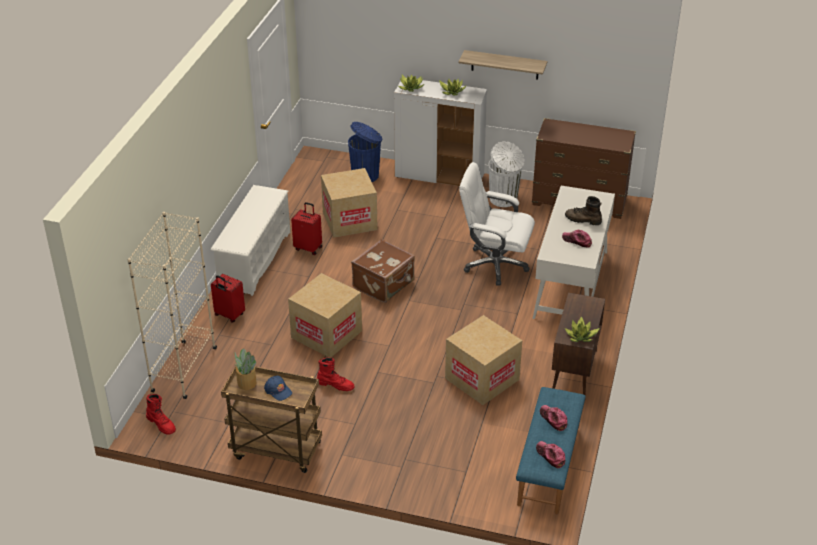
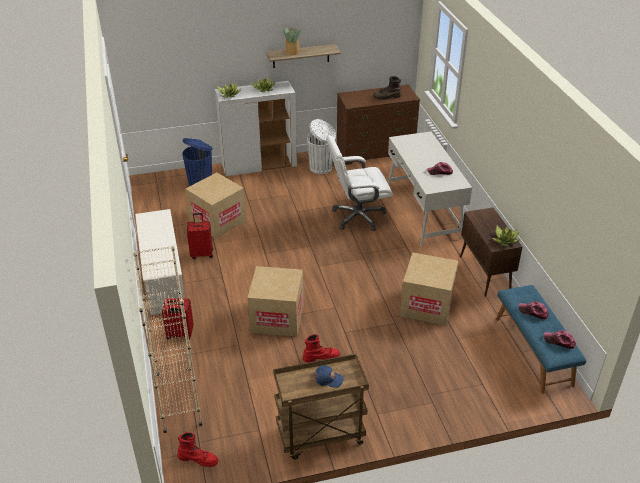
camera: 30 degrees left, 0 degrees up
potted plant [235,348,257,390] -> potted plant moved to [283,28,301,55]
brown suitcase [351,239,415,303] -> none
brown boot [565,196,602,225] -> brown boot moved to [373,76,401,100]

